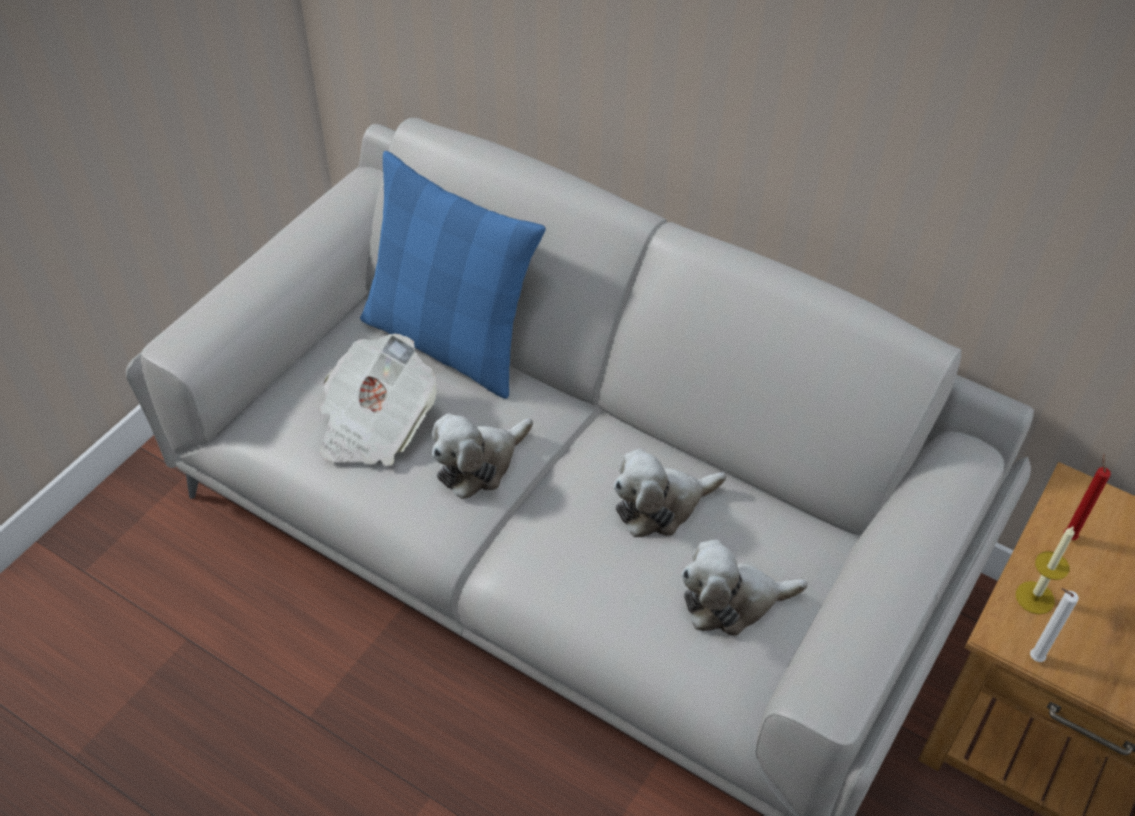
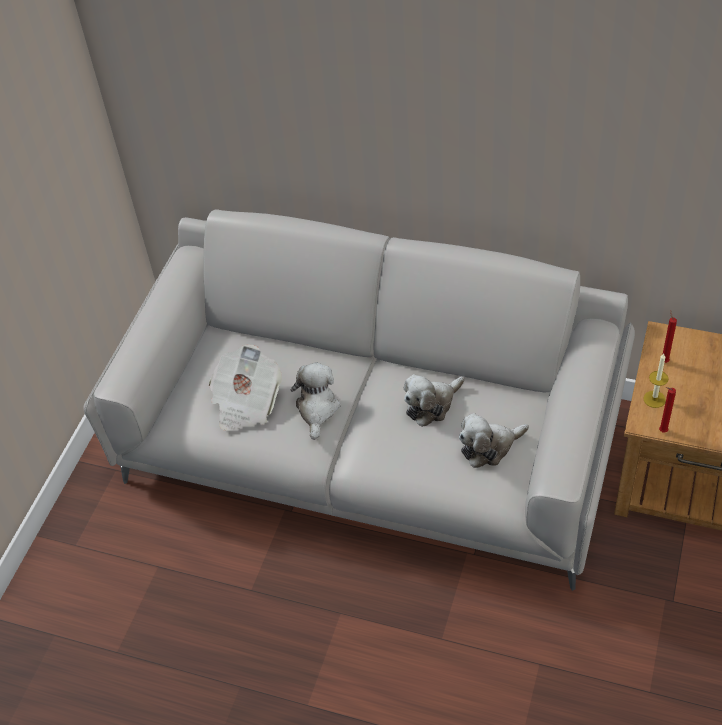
camera: 10 degrees left, 0 degrees up
blue pillow [360,151,546,399] -> none
plush toy [432,413,533,499] -> plush toy turned 150 degrees clockwise [290,362,340,440]
white candle [1030,588,1079,662] -> red candle [659,387,676,433]

